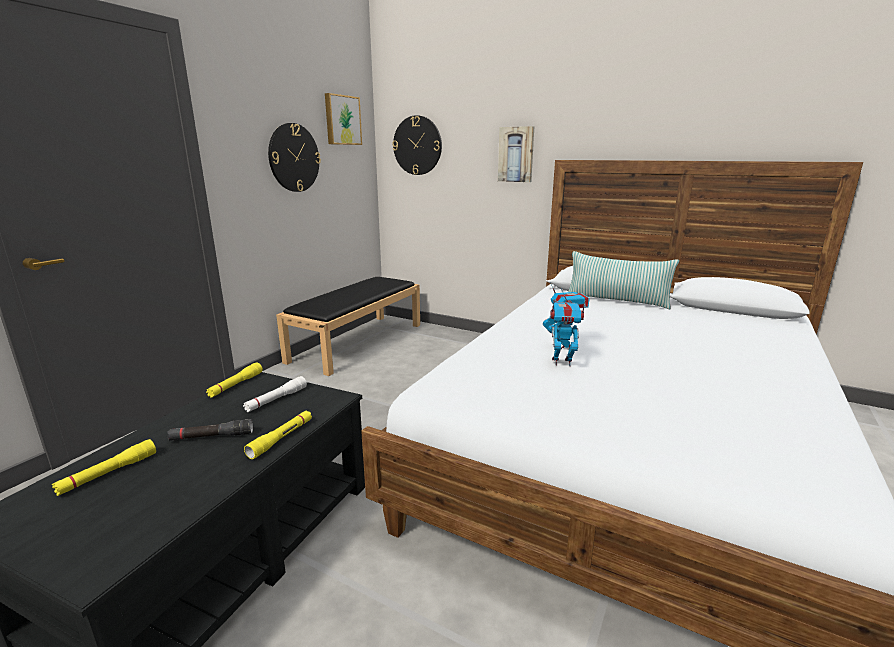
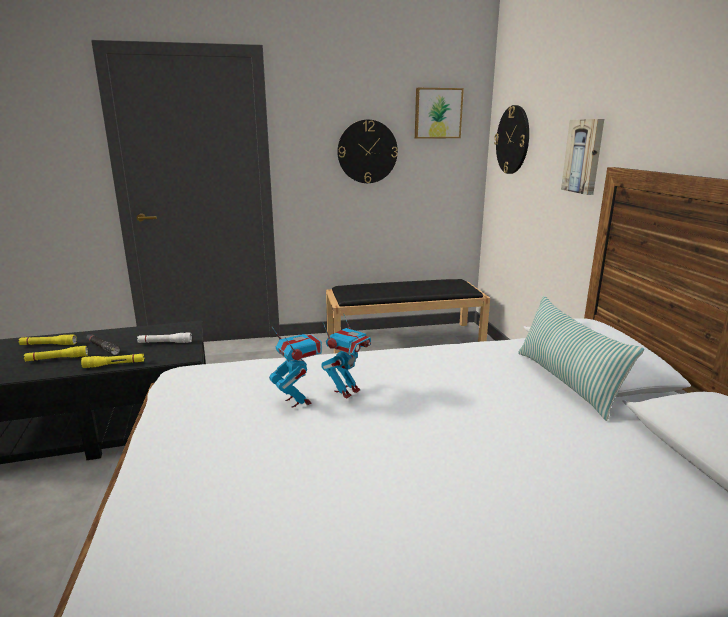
camera: 50 degrees right, 0 degrees up
yellow flashlight [206,362,263,398] -> yellow flashlight moved to [24,346,88,361]

